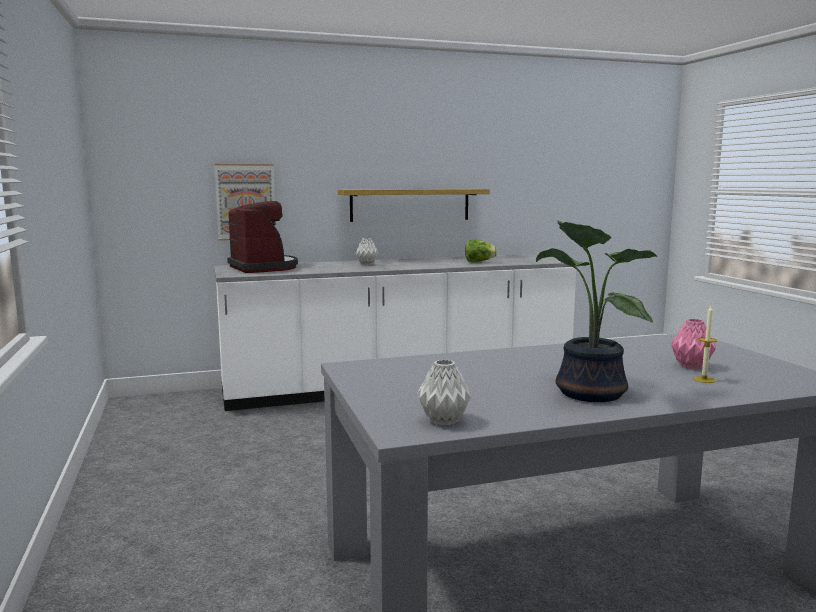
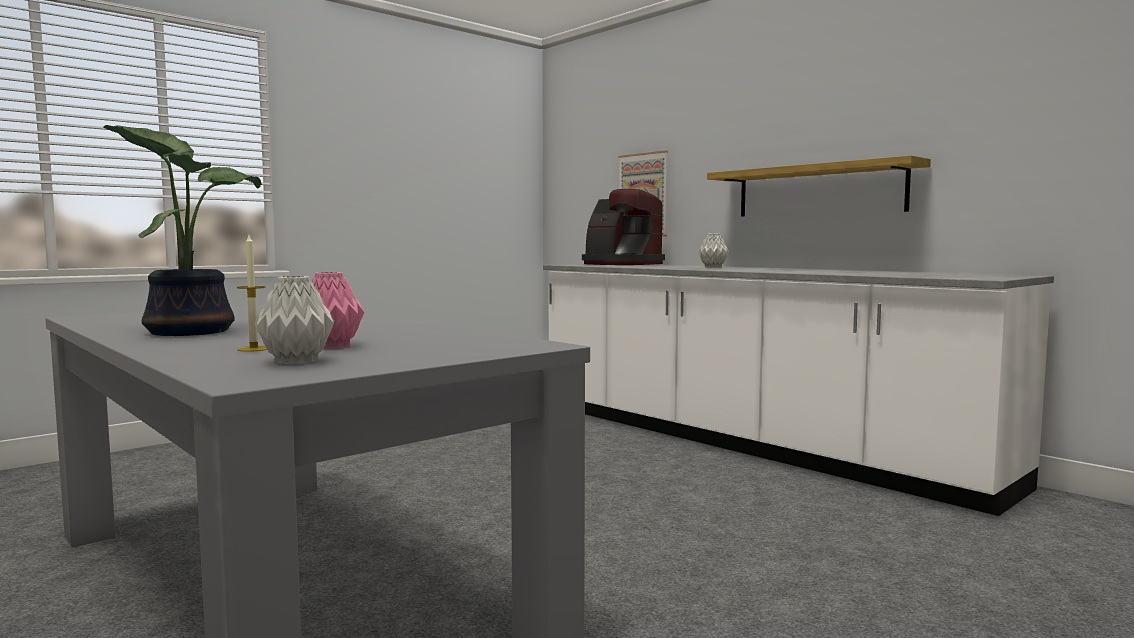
camera: 65 degrees right, 5 degrees down
coffee machine [227,201,298,273] -> coffee machine turned 90 degrees clockwise [582,189,665,265]
grey vase [417,359,471,425] -> grey vase moved to [255,276,334,364]
lettuce [465,240,497,262] -> none

